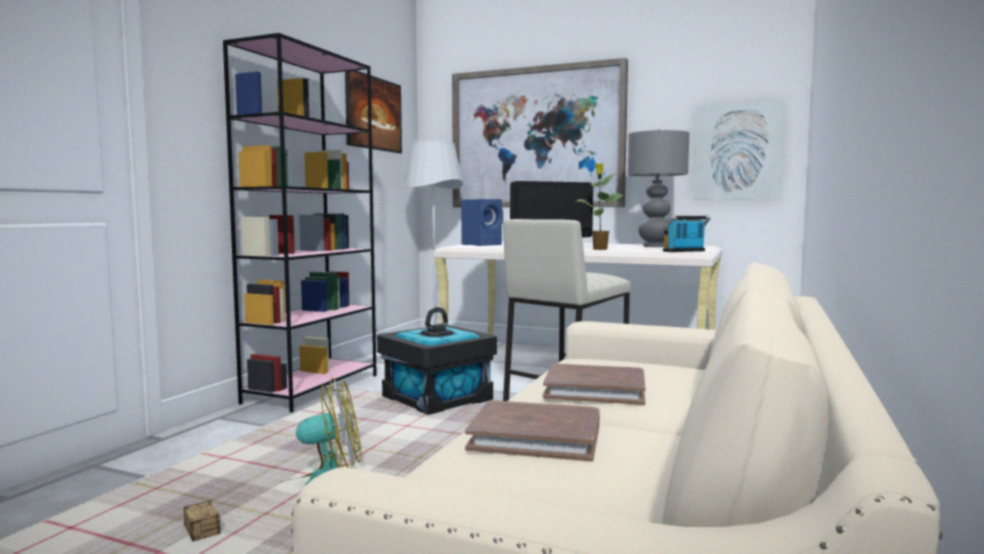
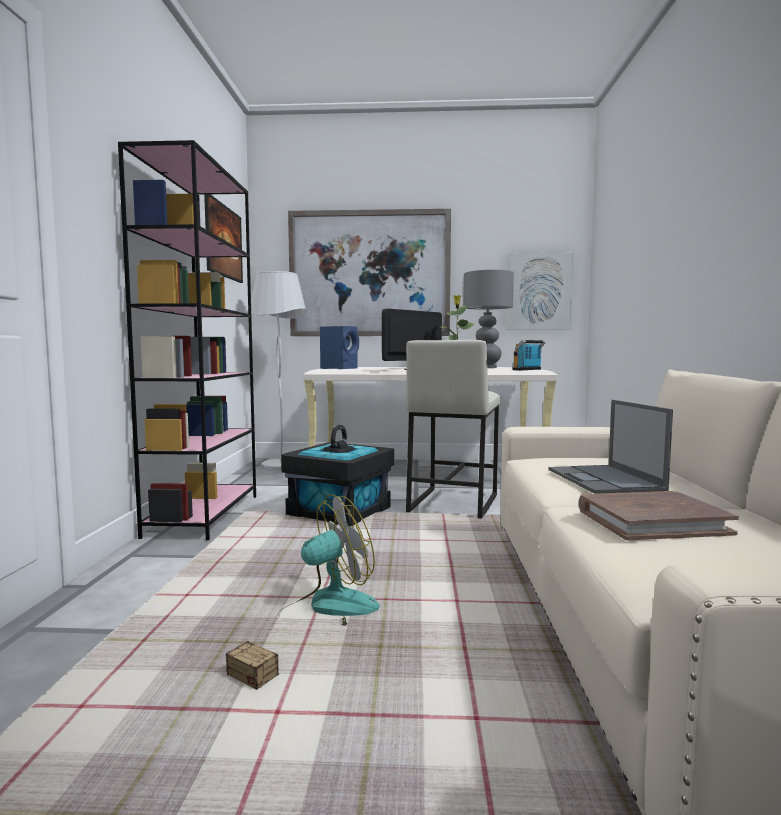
camera: 20 degrees left, 0 degrees up
brown book [543,363,646,405] -> laptop [548,400,673,494]

